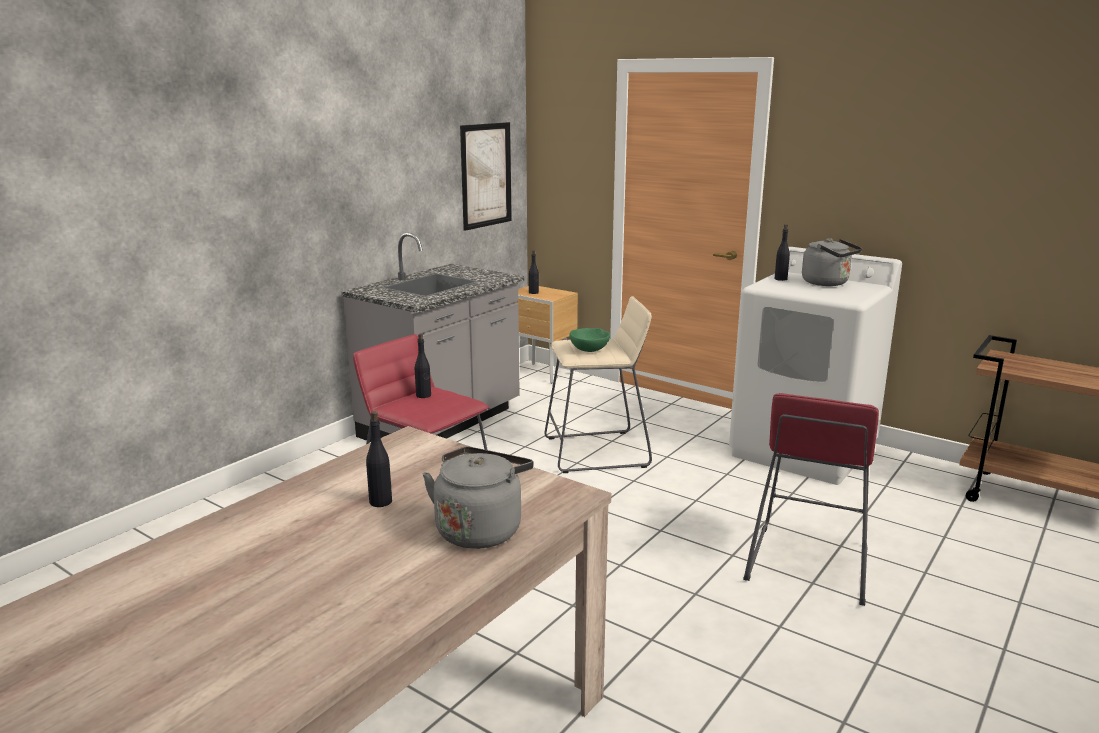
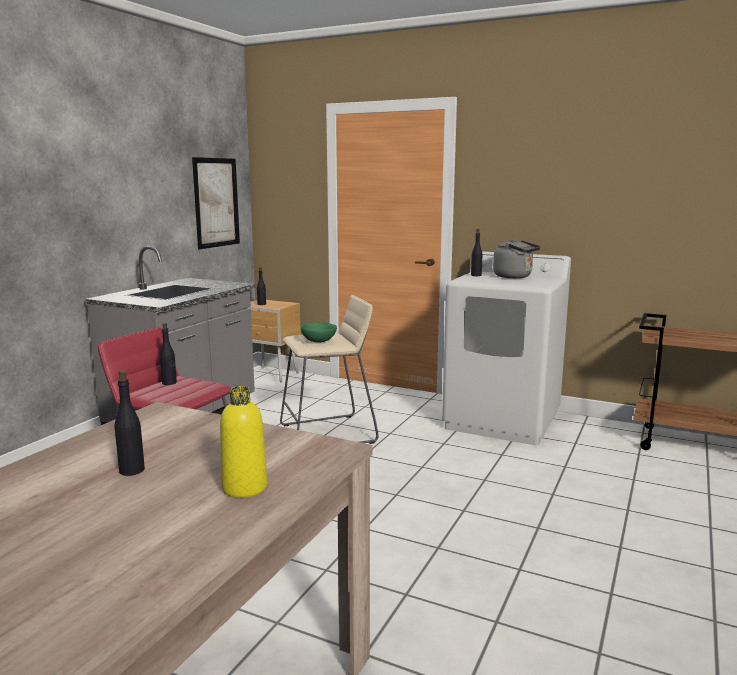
camera: 10 degrees left, 5 degrees down
grey kettle [423,447,534,549] -> yellow bottle [220,386,267,498]
red stool [743,393,879,606] -> none

